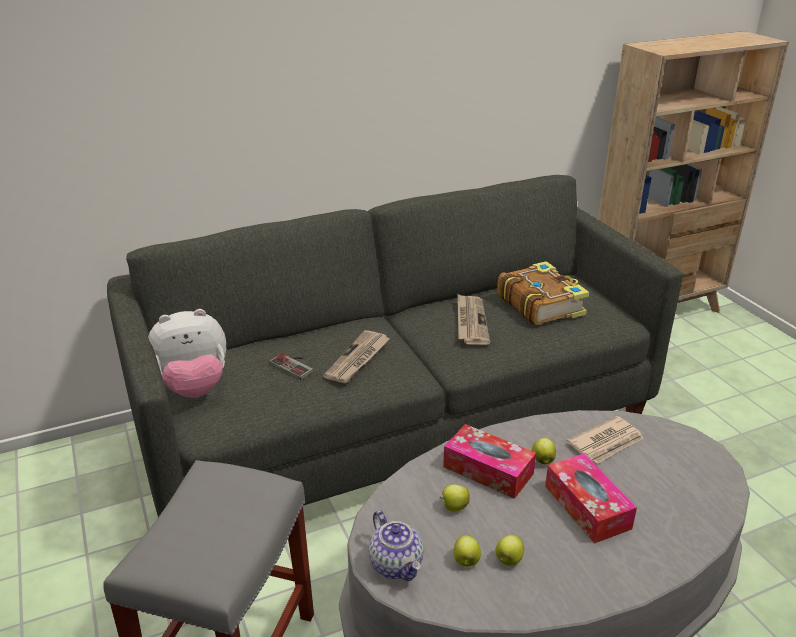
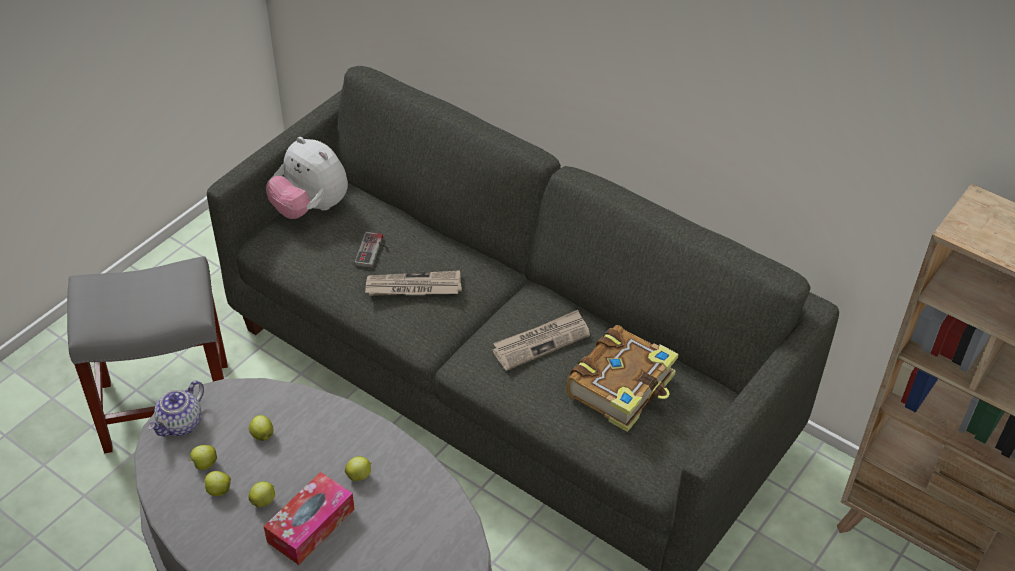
camera: 60 degrees right, 15 degrees up
tissue box [443,424,536,499] -> none
newspaper [567,416,643,464] -> none
none -> apple [249,481,275,508]

